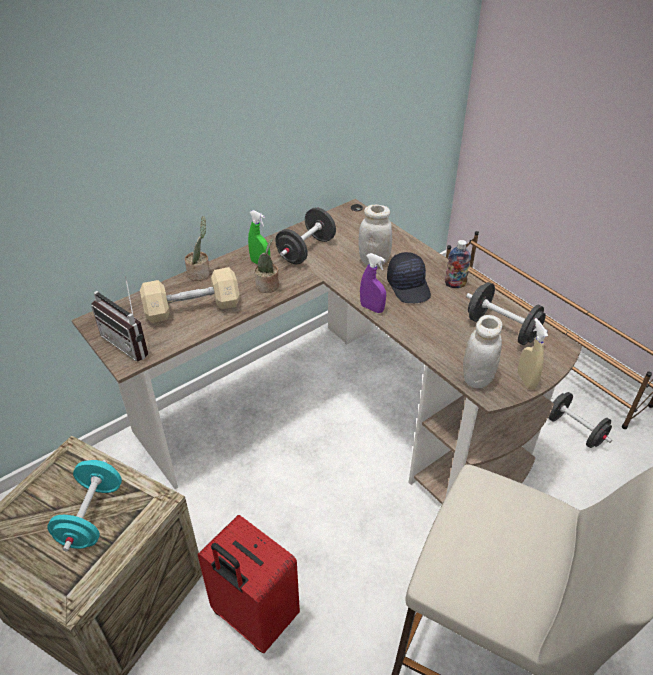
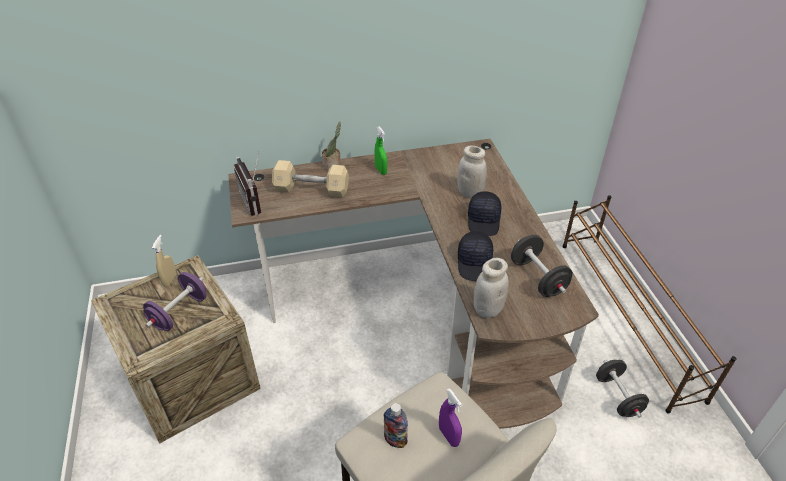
camera: 25 degrees right, 0 degrees up
turquoise dumbbell [47,460,122,551] -> purple dumbbell [143,272,207,331]
red suitcase [198,515,300,653] -> none
potted plant [254,238,279,293] -> none
black dumbbell [275,207,336,265] -> none
purple spray bottle [360,253,386,313] -> purple spray bottle moved to [439,388,462,447]
bottle [445,240,471,288] -> bottle moved to [384,403,408,448]
beige spray bottle [518,318,548,390] -> beige spray bottle moved to [152,235,176,287]
none -> black cap [458,231,493,281]

